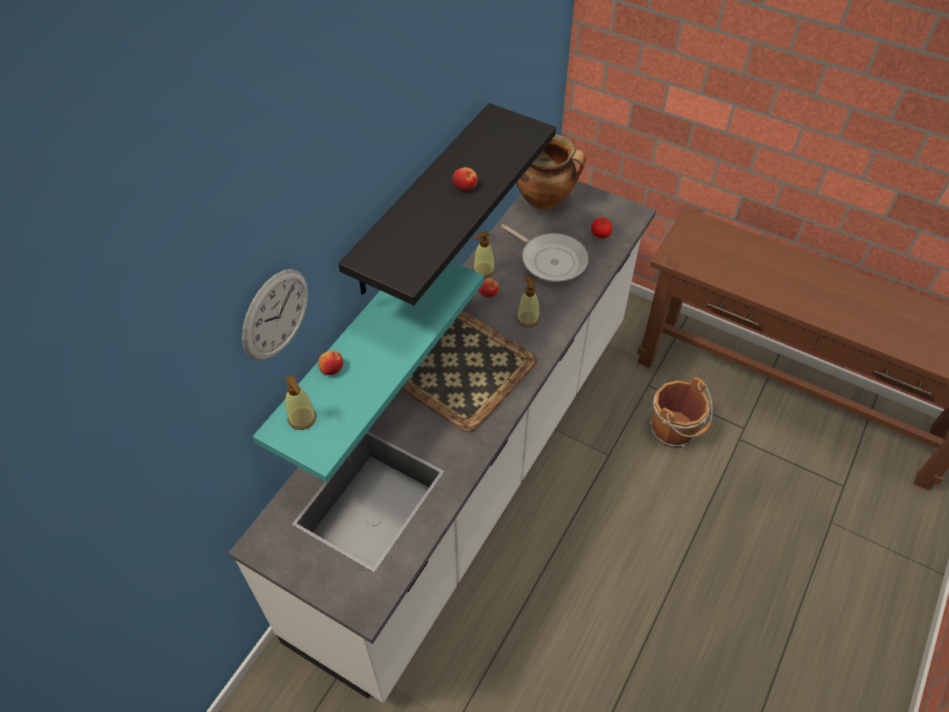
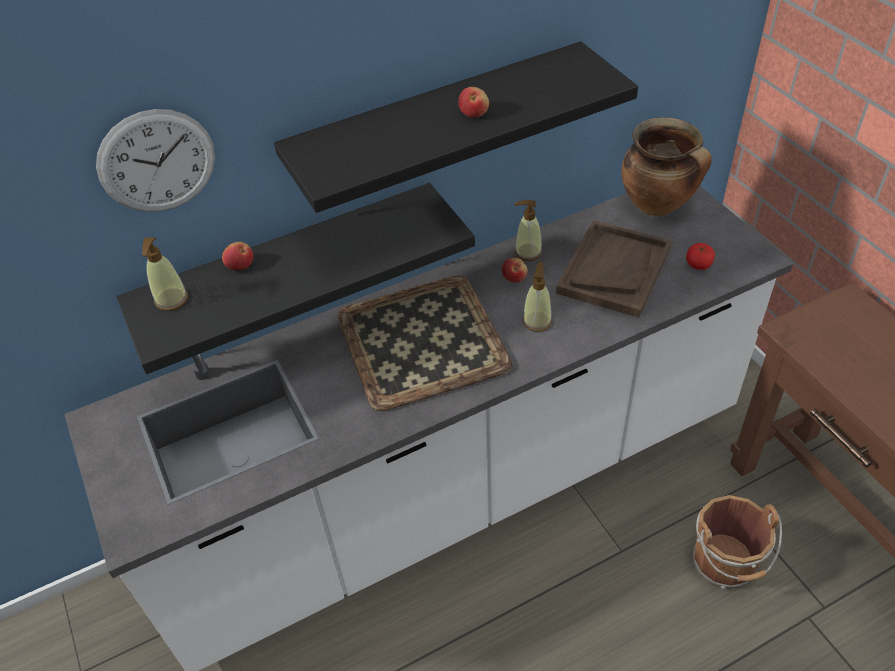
camera: 35 degrees right, 5 degrees down
turquoise shelf [253,261,484,483] -> black shelf [116,183,475,374]
frying pan [501,224,588,282] -> brown tray [556,220,672,318]

